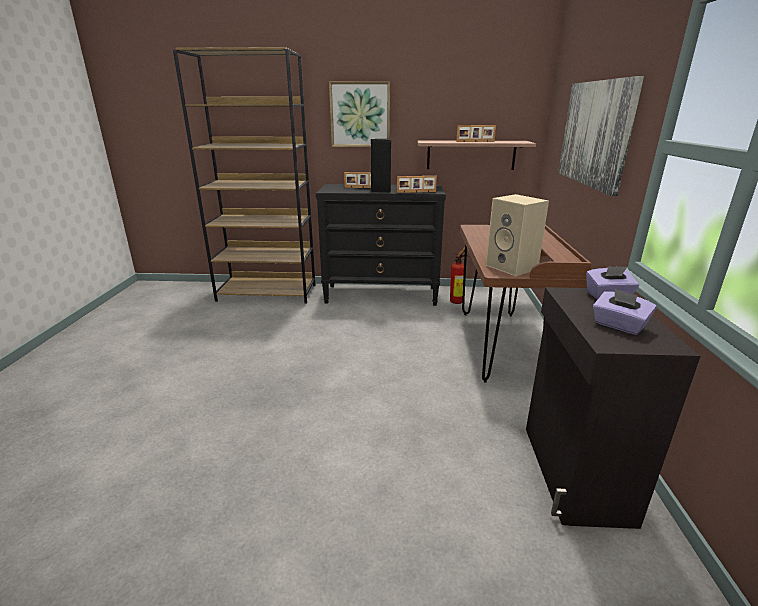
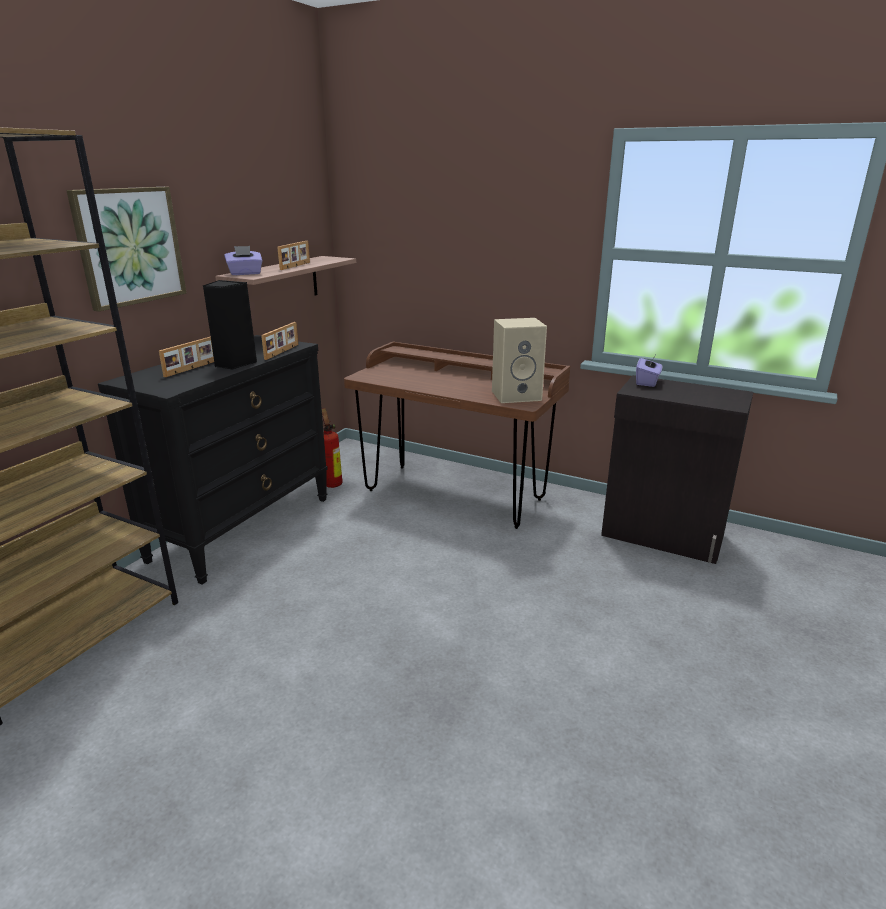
camera: 65 degrees left, 0 degrees up
picture [558,76,644,196] -> none
purple tissue box [593,289,657,335] -> purple tissue box moved to [224,246,263,275]

